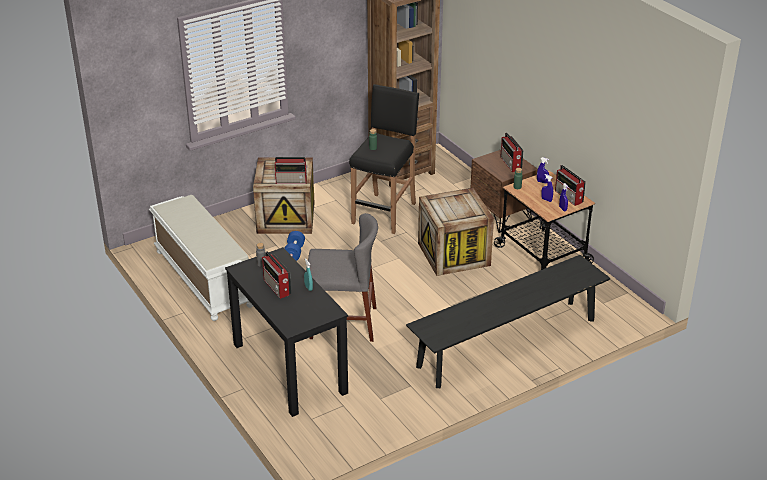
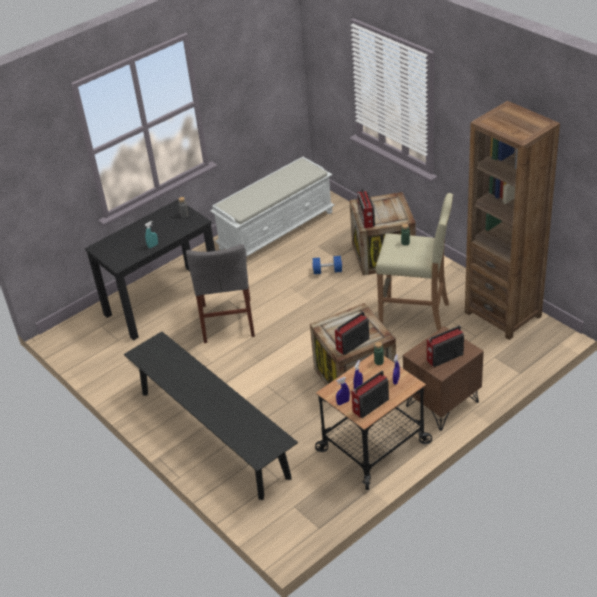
camera: 85 degrees right, 5 degrees up
radio [262,251,291,299] -> radio moved to [335,312,369,355]
black stool [349,84,419,234] -> beige stool [375,193,453,331]

